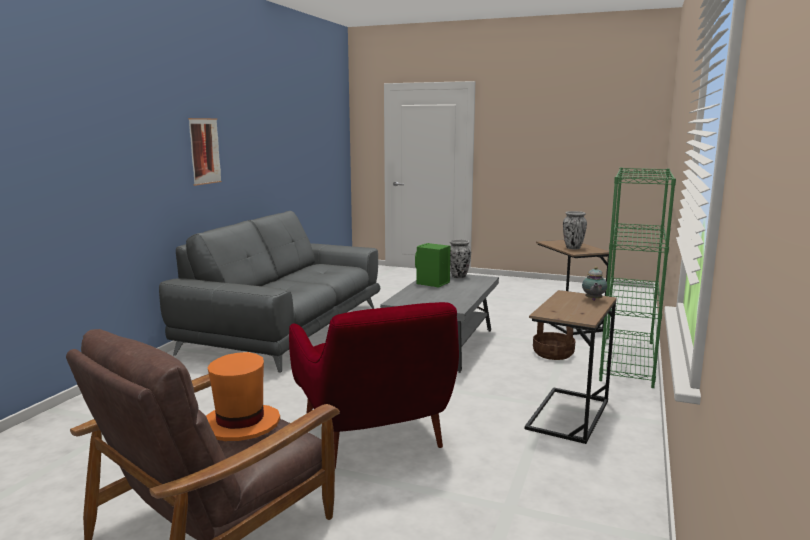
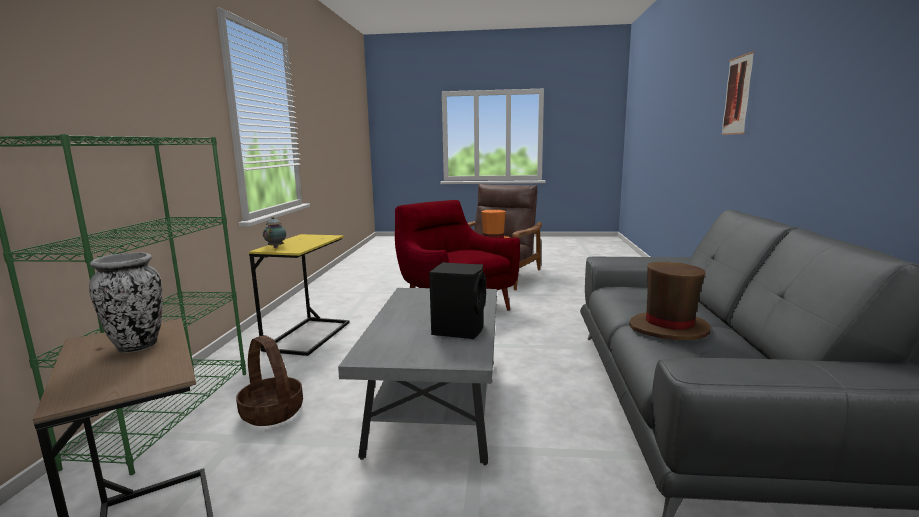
camera: 165 degrees right, 0 degrees up
picture [188,118,222,186] -> picture moved to [721,51,755,135]
green speaker [415,243,450,287] -> black speaker [429,262,486,339]
vase [450,239,471,278] -> none
brown side table [525,290,617,444] -> yellow side table [249,234,350,356]
none -> brown hat [629,262,711,340]

